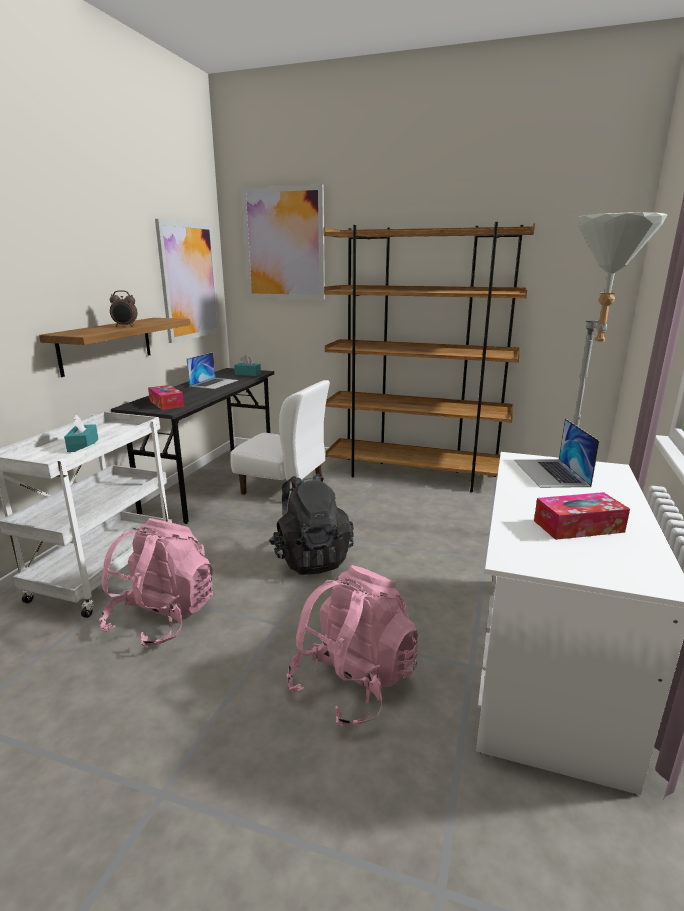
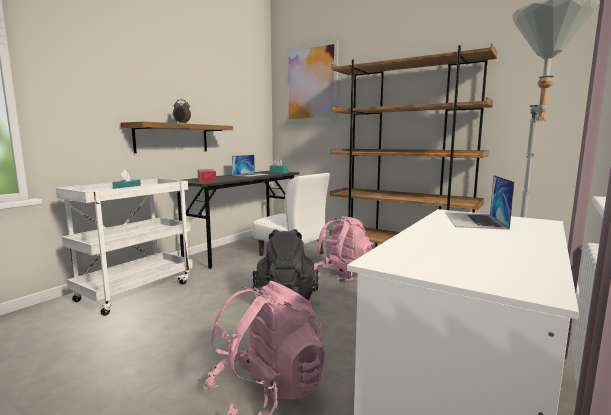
camera: 15 degrees right, 10 degrees down
pink backpack [99,518,213,649] -> pink backpack moved to [314,216,374,284]
picture [155,219,220,343] -> none
tissue box [534,492,630,540] -> none

